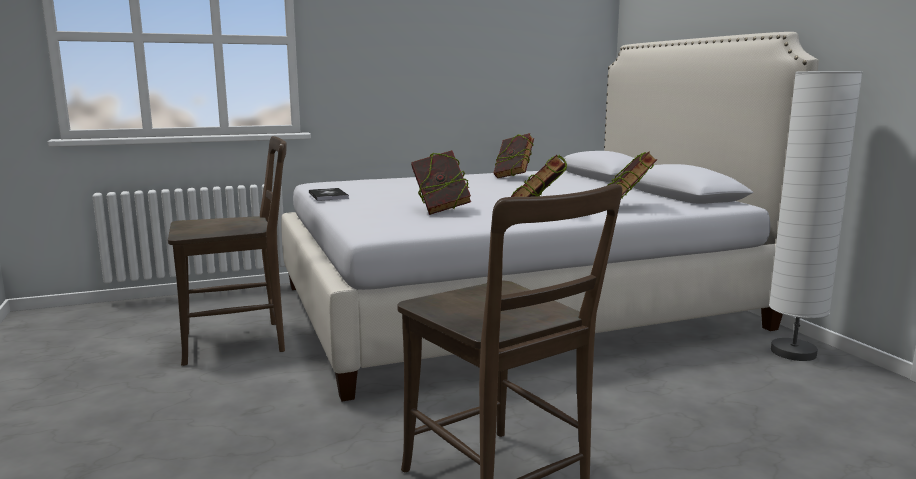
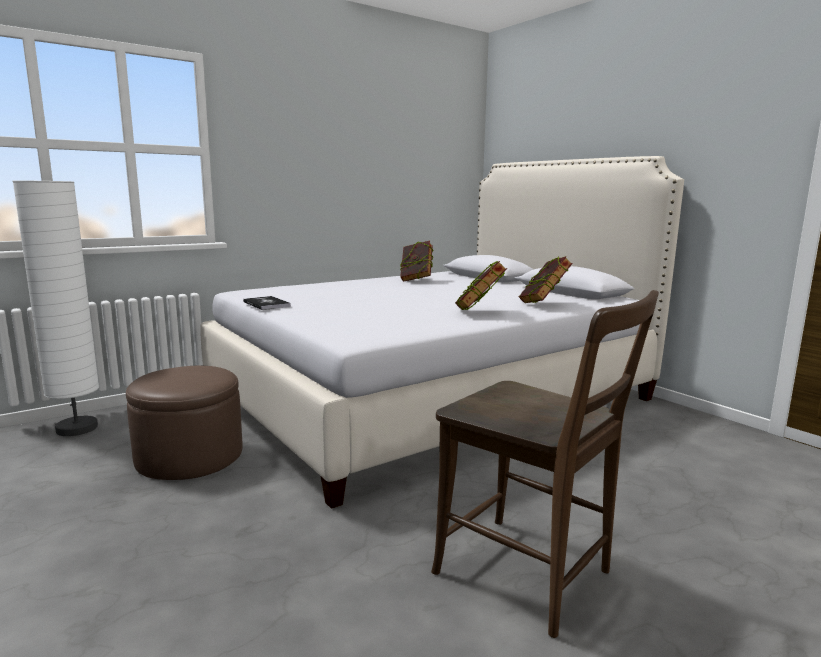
camera: 15 degrees left, 0 degrees up
brown chair [168,136,287,366] -> brown ottoman [126,366,242,480]
book [411,150,471,215] -> none
white floor lamp [769,71,863,361] -> white floor lamp moved to [12,180,99,436]

